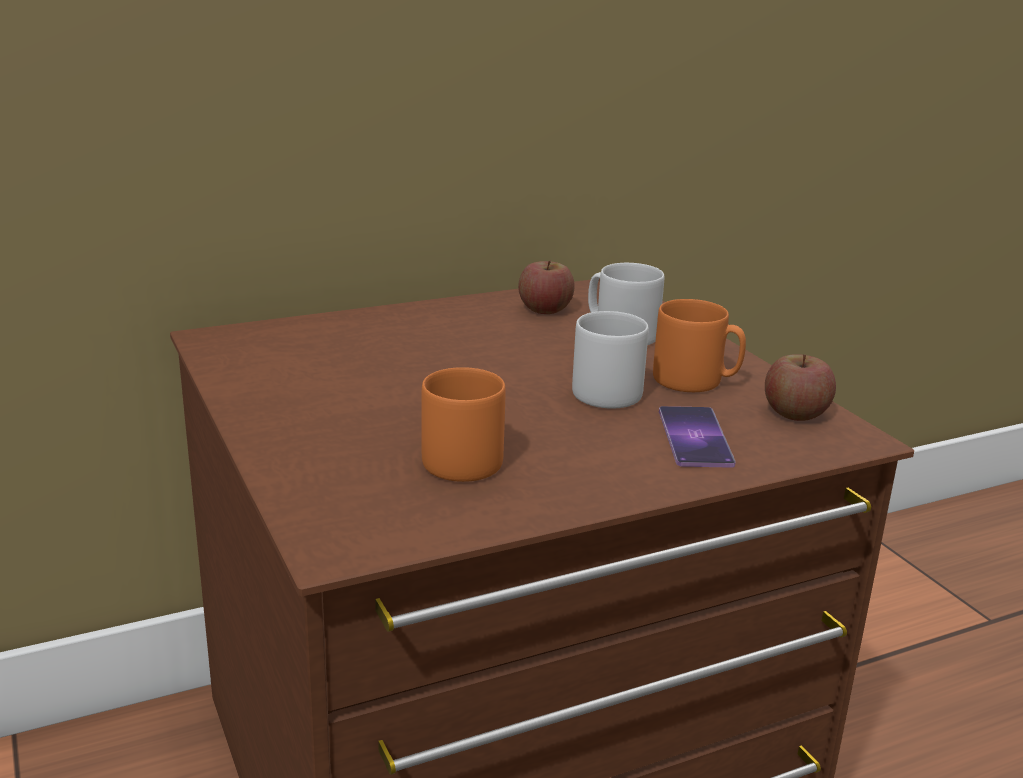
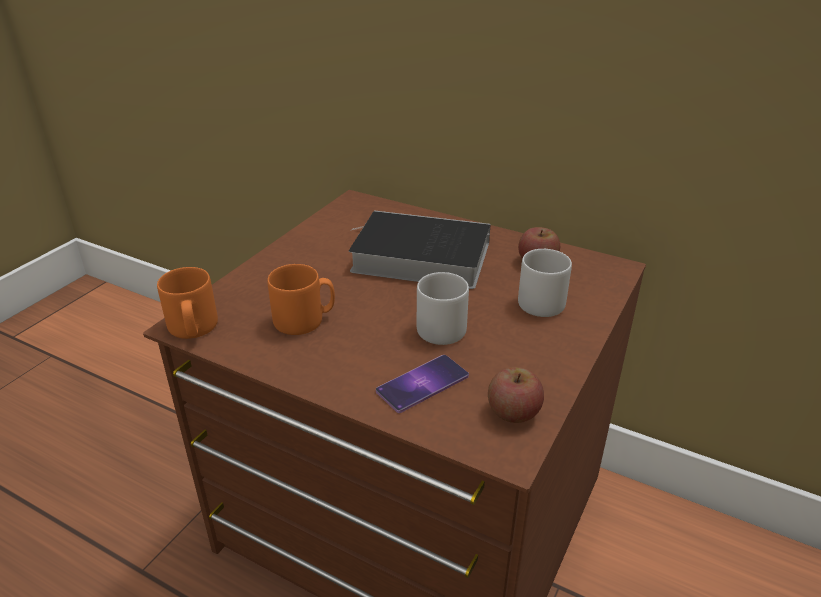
camera: 55 degrees right, 10 degrees up
orange mug [653,299,746,392] -> orange mug moved to [157,267,218,339]
none -> book [349,210,491,289]

